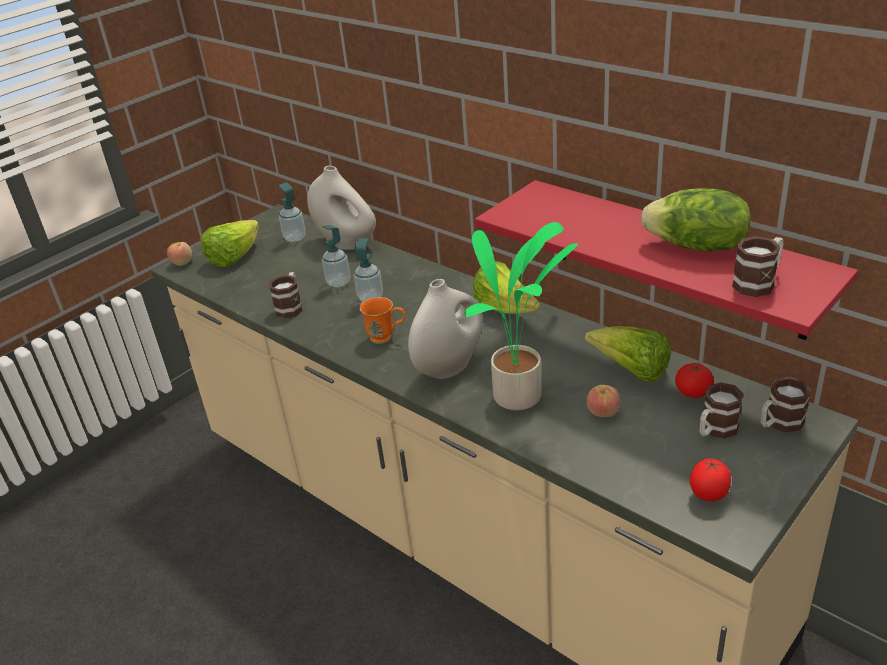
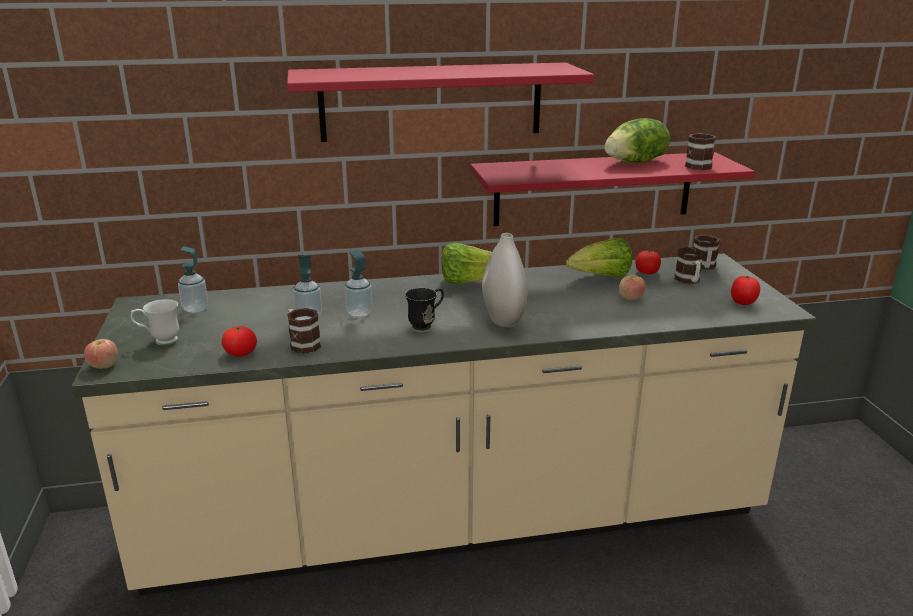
camera: 55 degrees left, 10 degrees down
lettuce [200,220,259,267] -> white mug [131,299,179,345]
white vase [307,166,376,250] -> none
orange mug [360,297,406,344] -> black mug [405,288,444,332]
potted plant [465,222,578,410] -> none
none -> tomato [222,326,257,357]
none -> red shelf [287,62,595,142]

